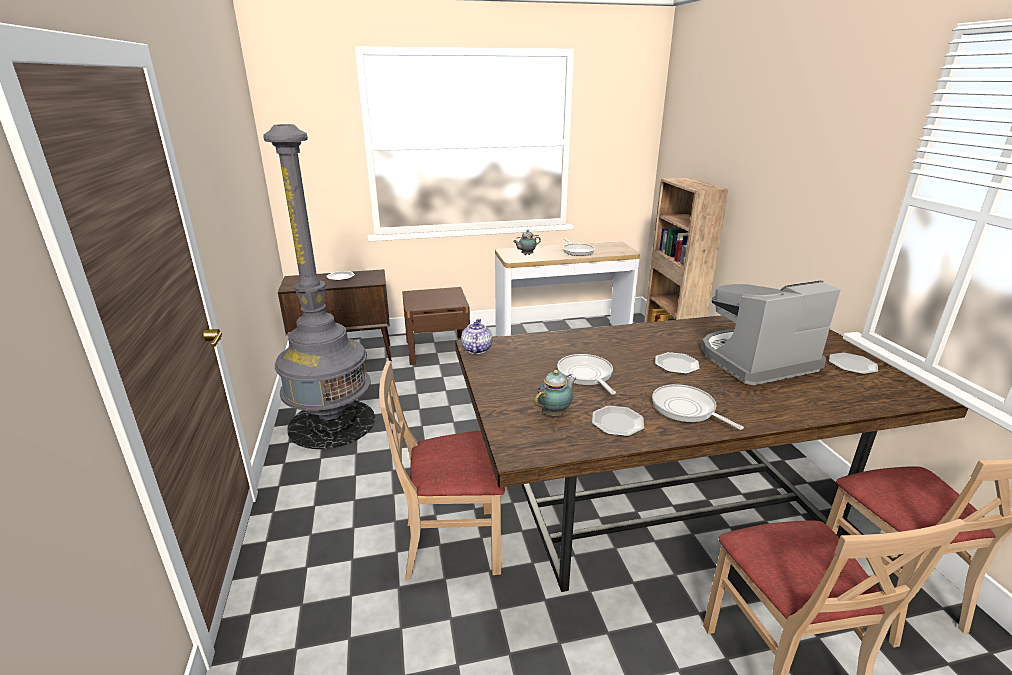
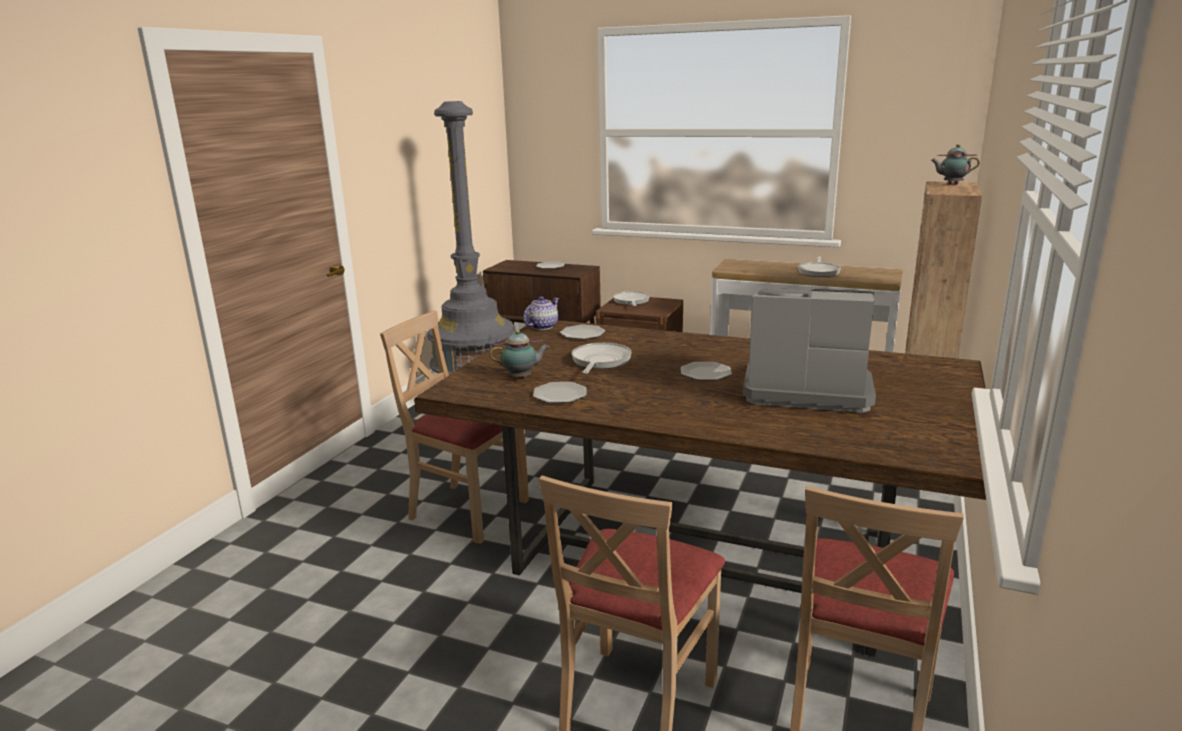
camera: 35 degrees right, 5 degrees down
teapot [513,230,541,255] -> teapot moved to [931,144,980,184]
frying pan [652,384,744,430] -> frying pan moved to [613,291,650,306]
plate [829,353,878,374] -> plate moved to [560,325,605,339]

